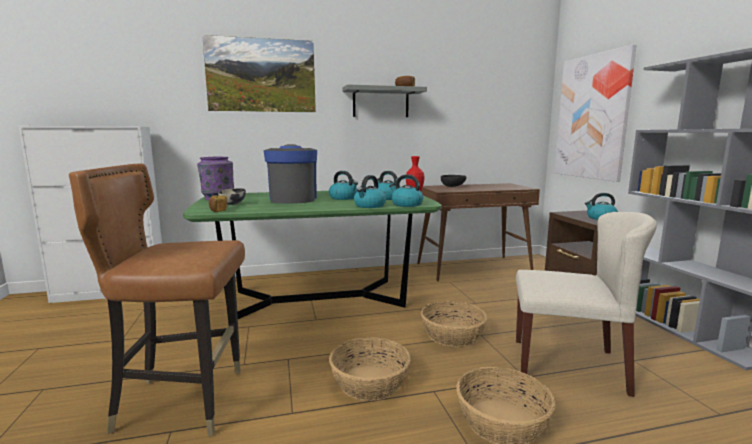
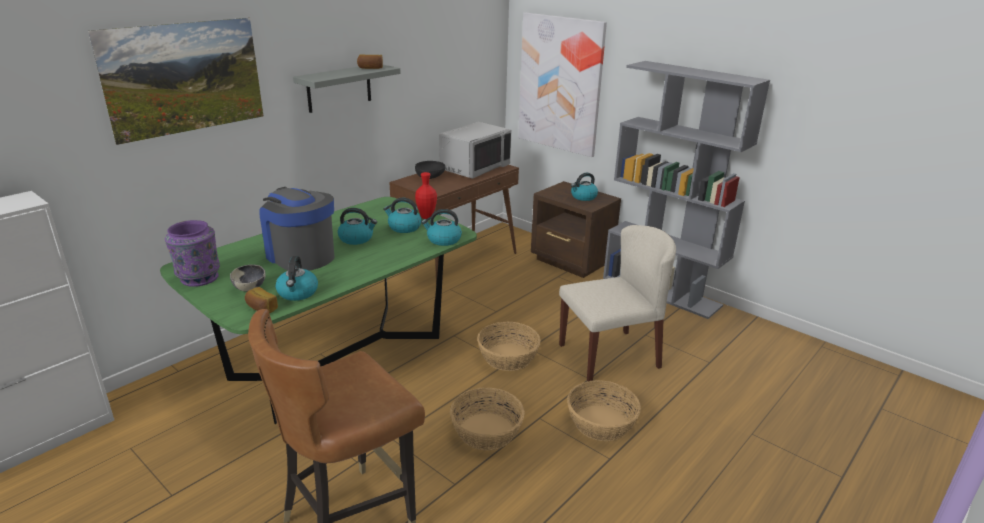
camera: 35 degrees left, 15 degrees up
kettle [354,175,386,208] -> kettle moved to [275,256,318,301]
none -> grey microwave [439,122,511,179]

